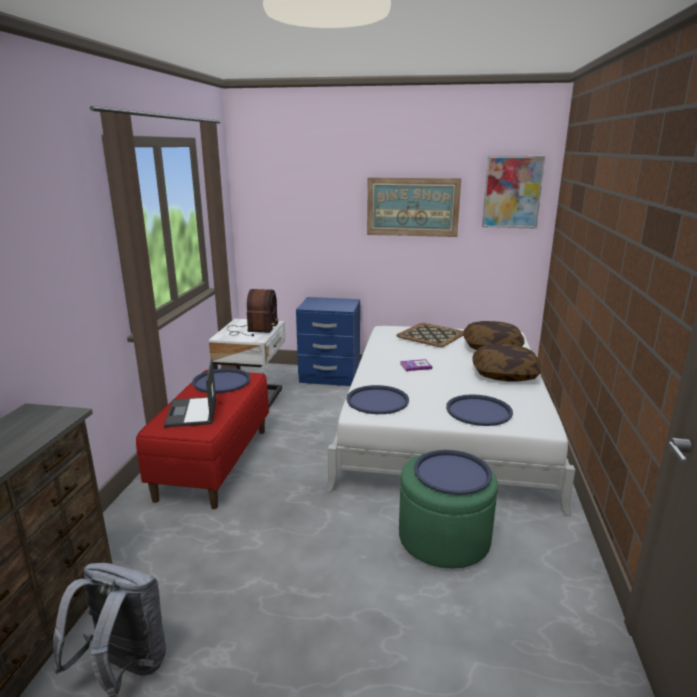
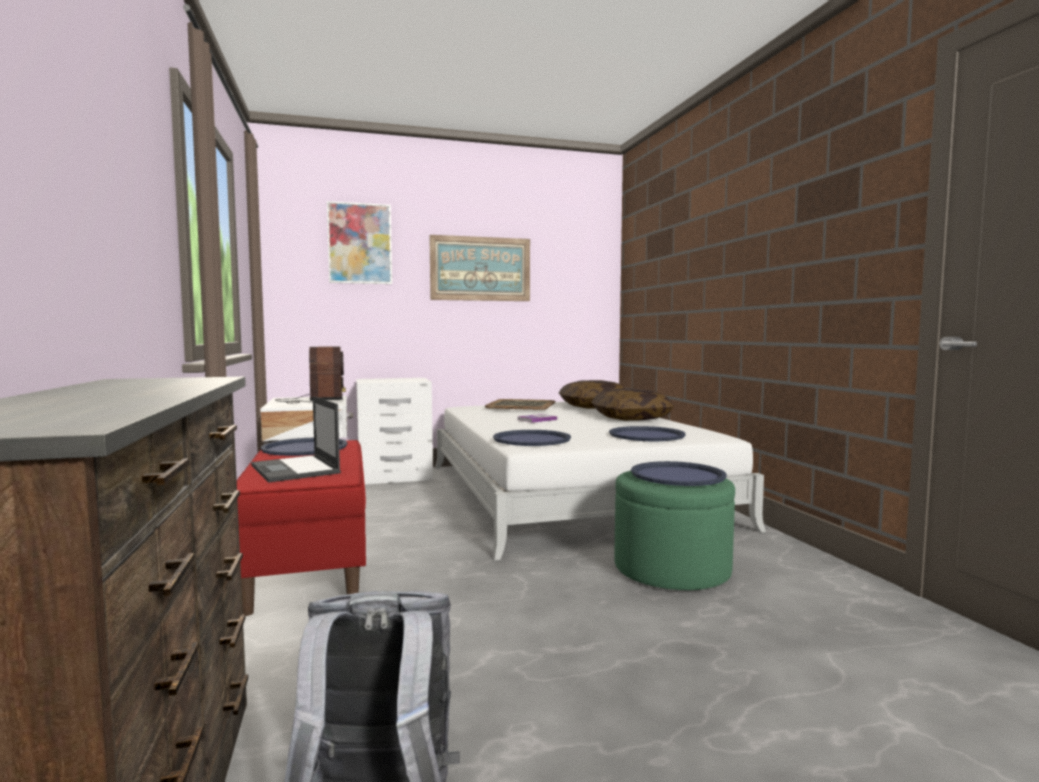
camera: 25 degrees left, 15 degrees down
blue nightstand [296,297,360,386] -> white nightstand [356,378,433,484]
picture [482,156,545,229] -> picture moved to [327,201,392,284]

